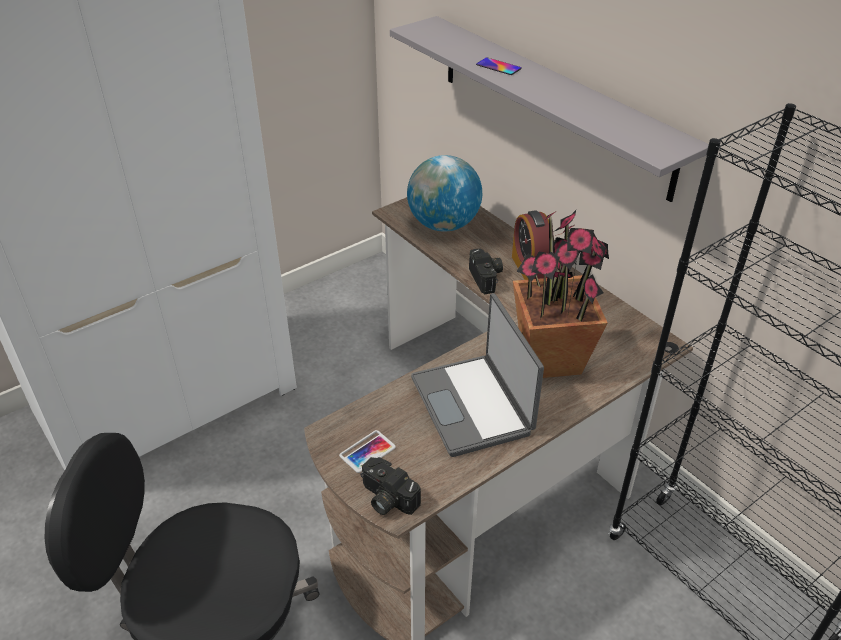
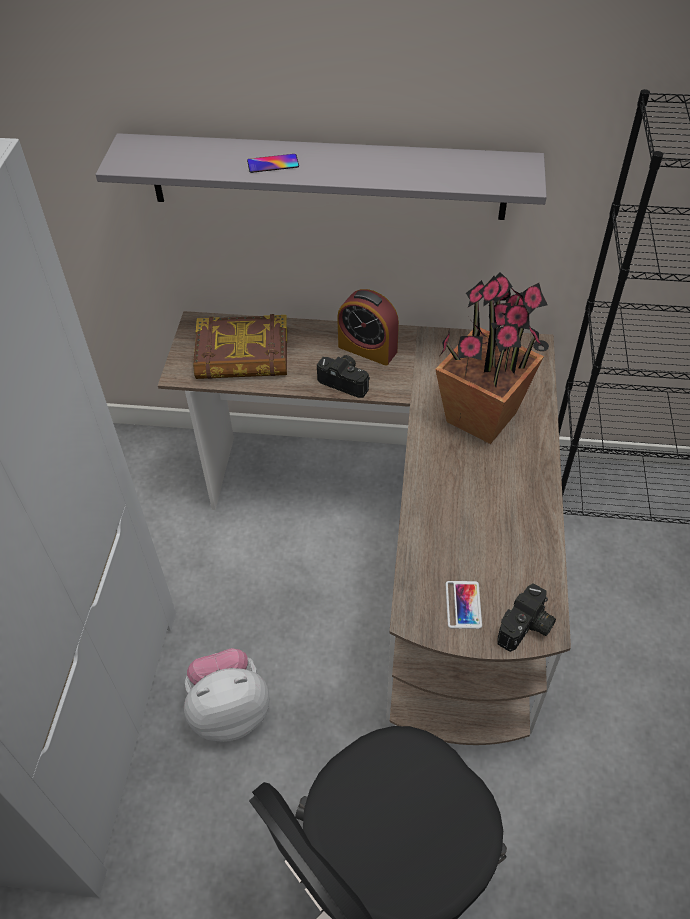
camera: 45 degrees left, 10 degrees up
camera [360,457,421,515] -> camera turned 45 degrees counterclockwise [497,583,556,652]
globe [407,155,482,232] -> book [193,314,287,379]
laptop [411,293,544,457] -> none
none -> plush toy [184,648,270,742]

